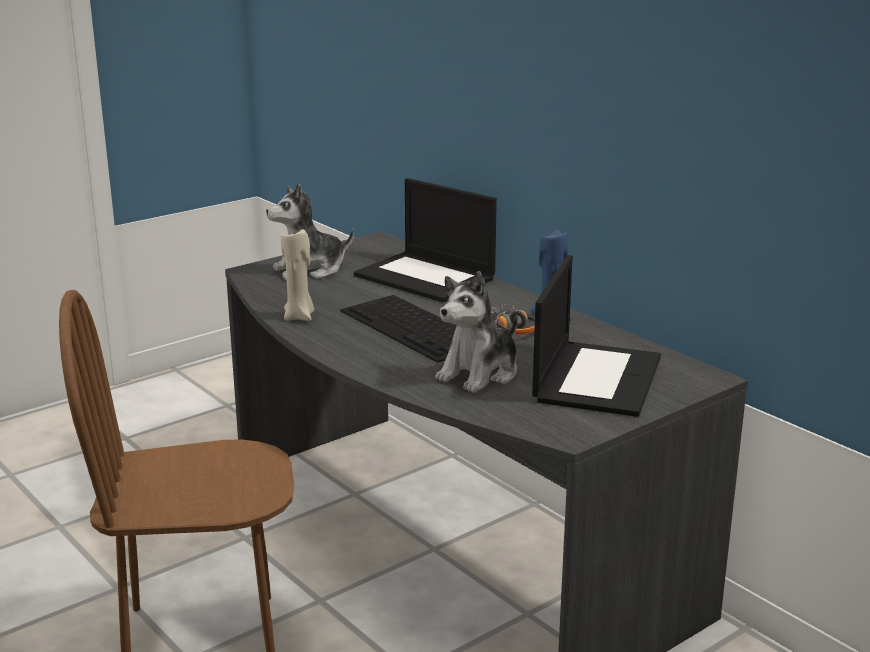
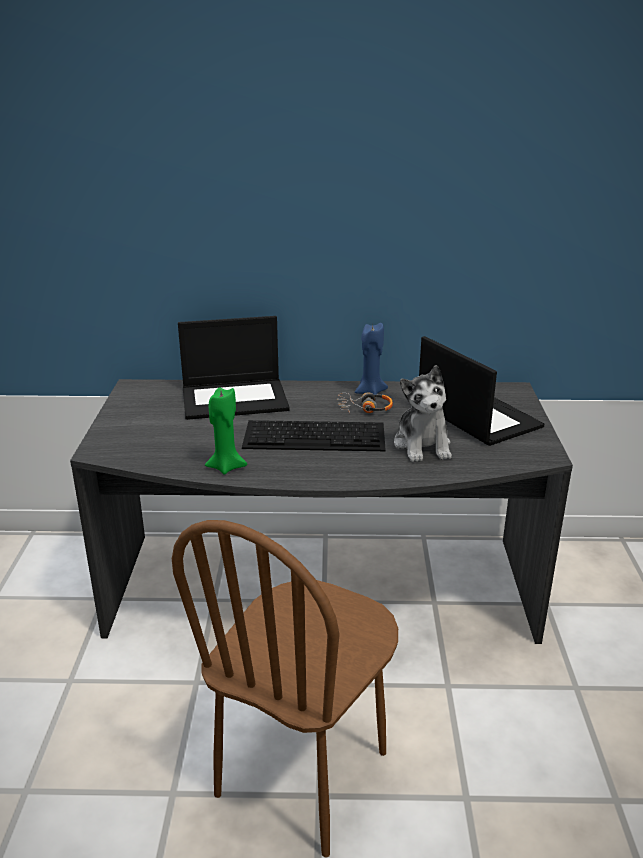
camera: 50 degrees left, 5 degrees up
plush toy [266,183,354,280] -> none
beige candle [281,227,314,321] -> green candle [205,387,247,475]

